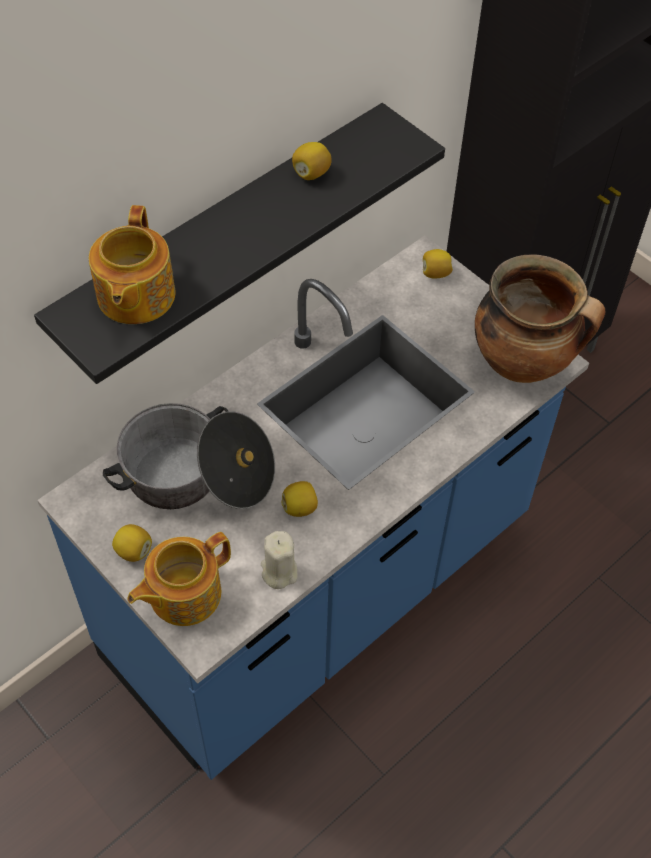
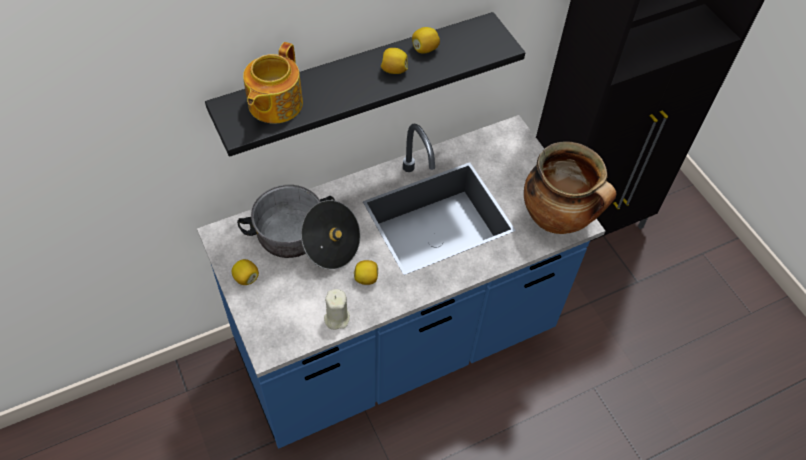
camera: 15 degrees right, 0 degrees up
teapot [127,532,231,626] -> none
lemon [423,249,453,278] -> lemon moved to [381,48,408,74]

